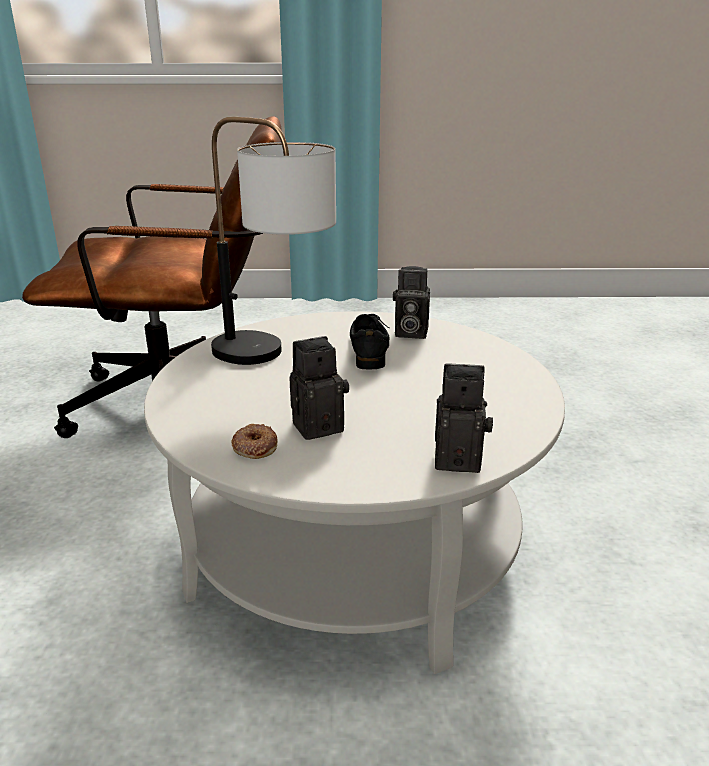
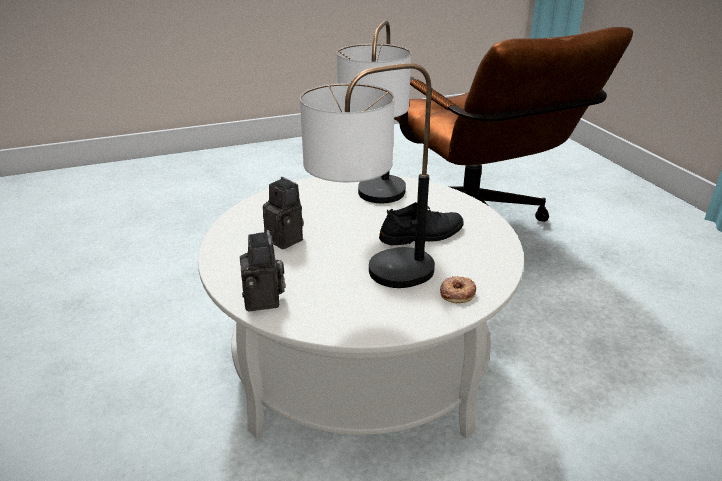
camera: 70 degrees right, 5 degrees up
donut [231,424,278,459] -> donut moved to [440,276,476,303]
camera [393,266,430,339] -> none
none -> table lamp [300,63,435,288]

